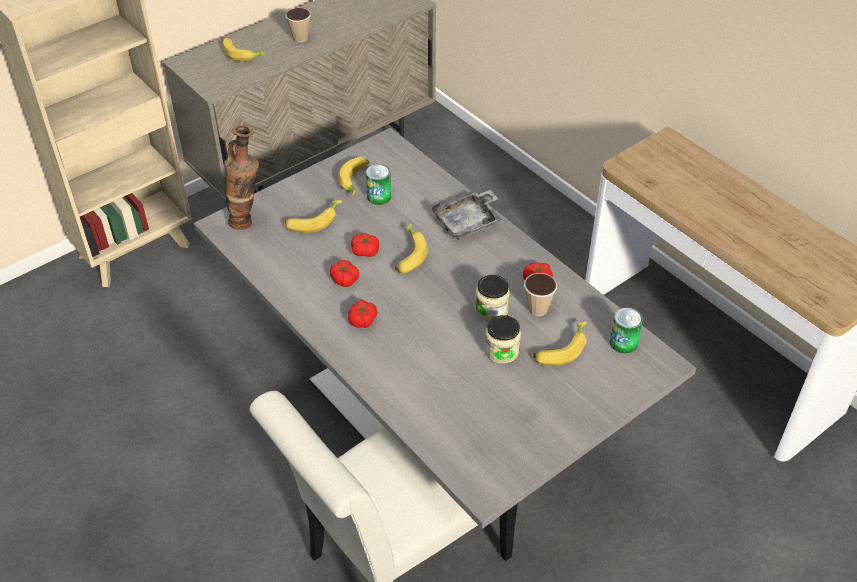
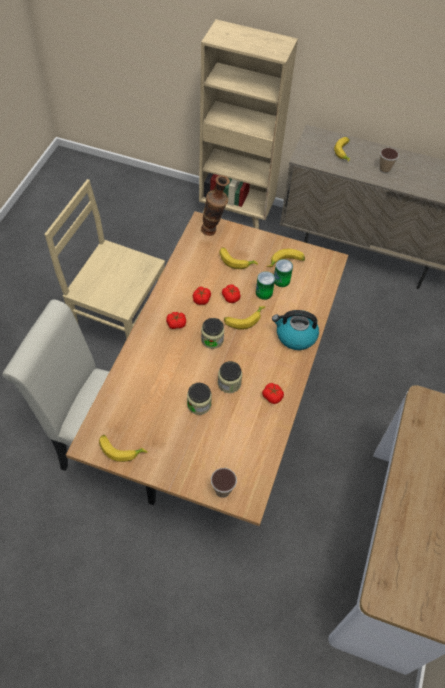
camera: 55 degrees right, 10 degrees up
grey dining table [194,128,696,529] -> brown dining table [66,211,348,526]
grey tray [432,190,502,240] -> kettle [272,310,319,350]
cup [524,273,557,316] -> cup moved to [211,468,237,498]
banana [533,322,587,366] -> banana moved to [99,435,147,462]
can [610,308,643,353] -> can moved to [256,271,275,300]
none -> beige chair [45,179,165,339]
none -> jar [201,318,224,349]

